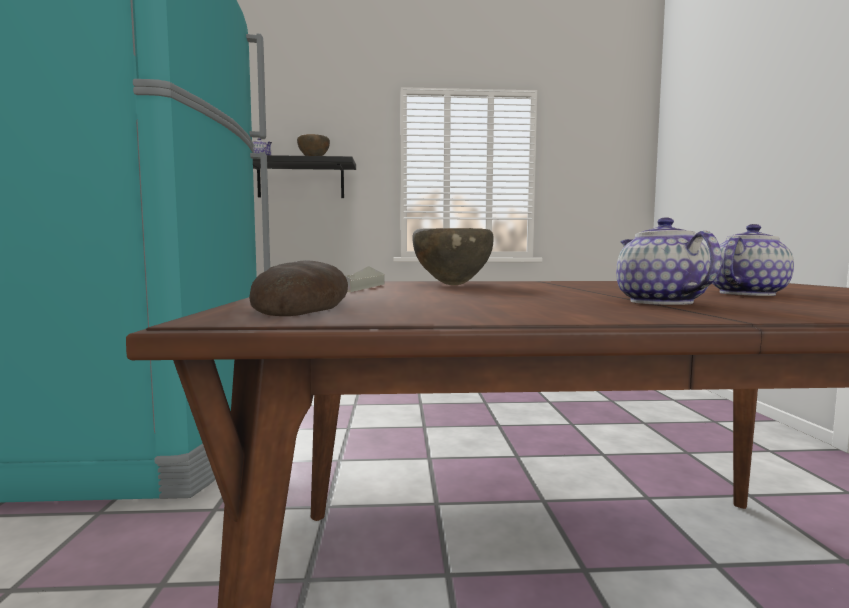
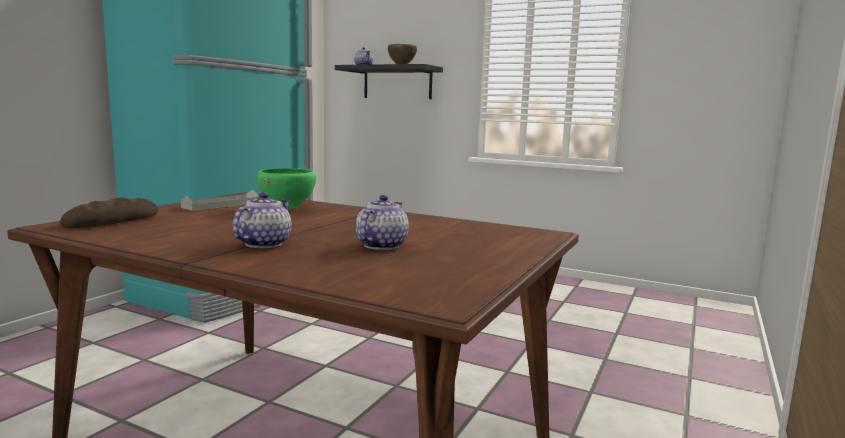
camera: 30 degrees right, 5 degrees up
brown bowl [413,228,494,285] -> green bowl [257,168,316,210]
teapot [712,224,794,296] -> teapot turned 60 degrees counterclockwise [356,195,409,250]

